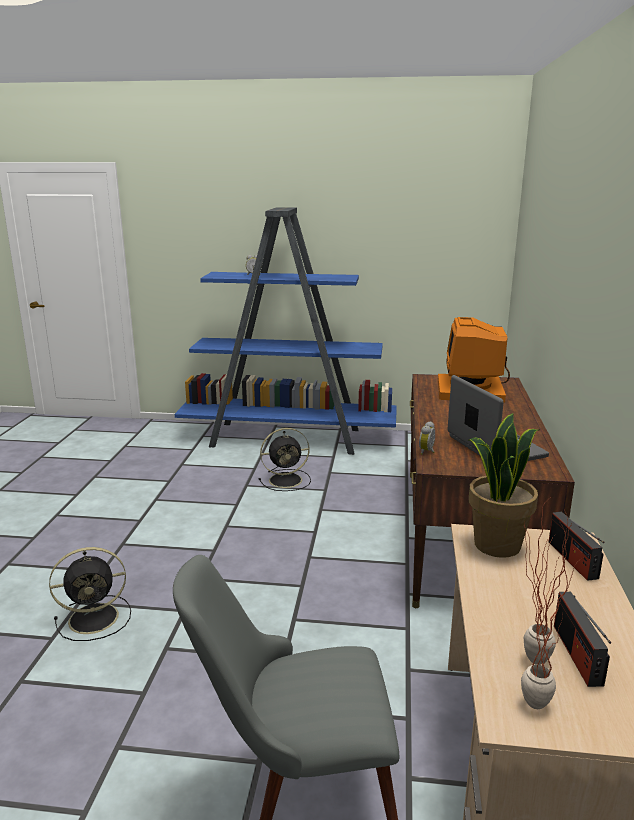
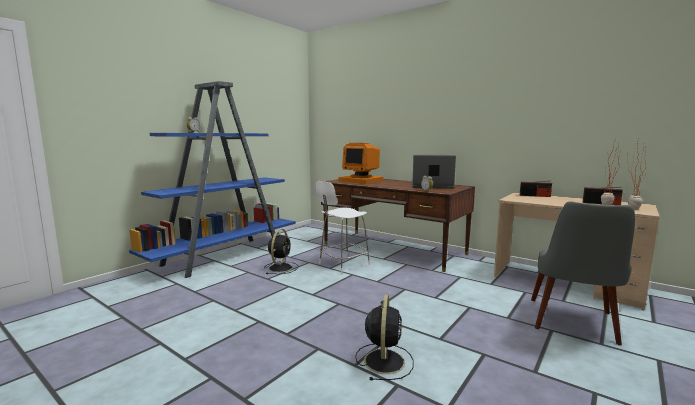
camera: 60 degrees left, 10 degrees down
potted plant [468,413,539,558] -> none
none -> white stool [315,181,370,273]

